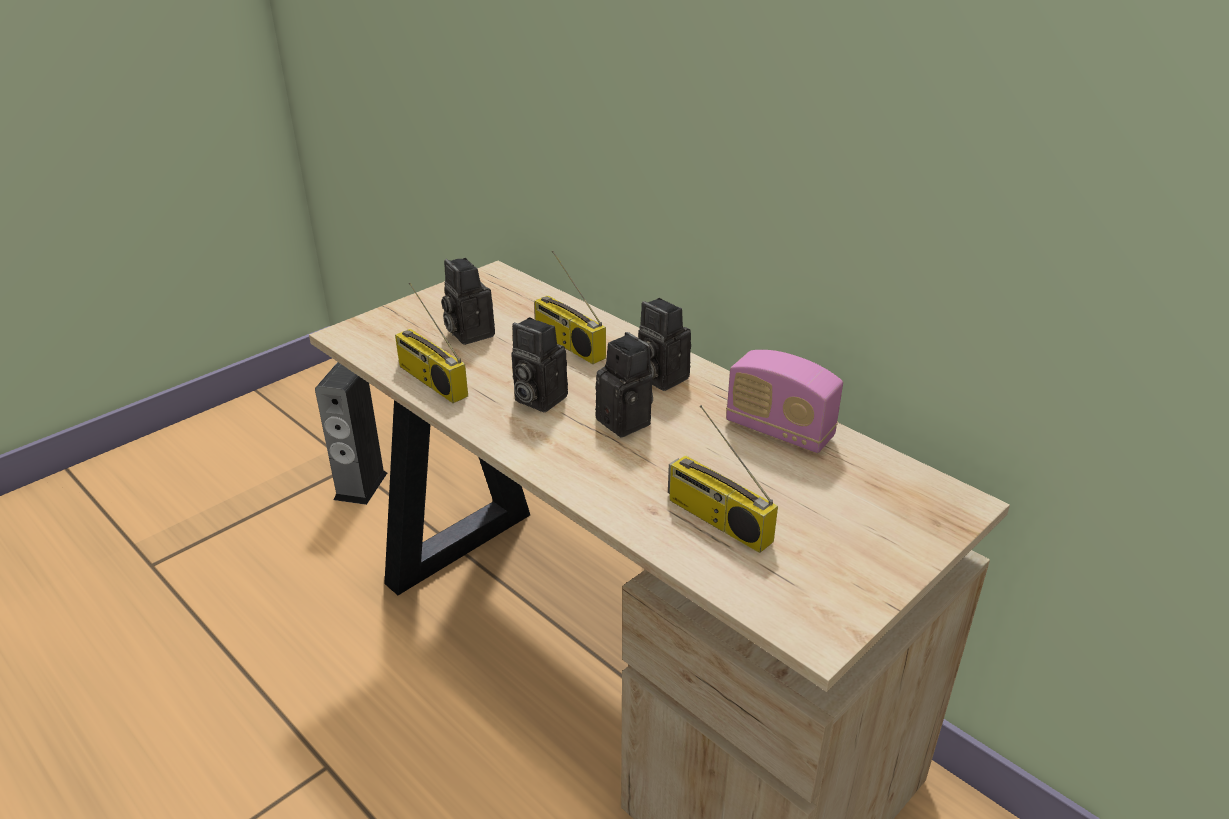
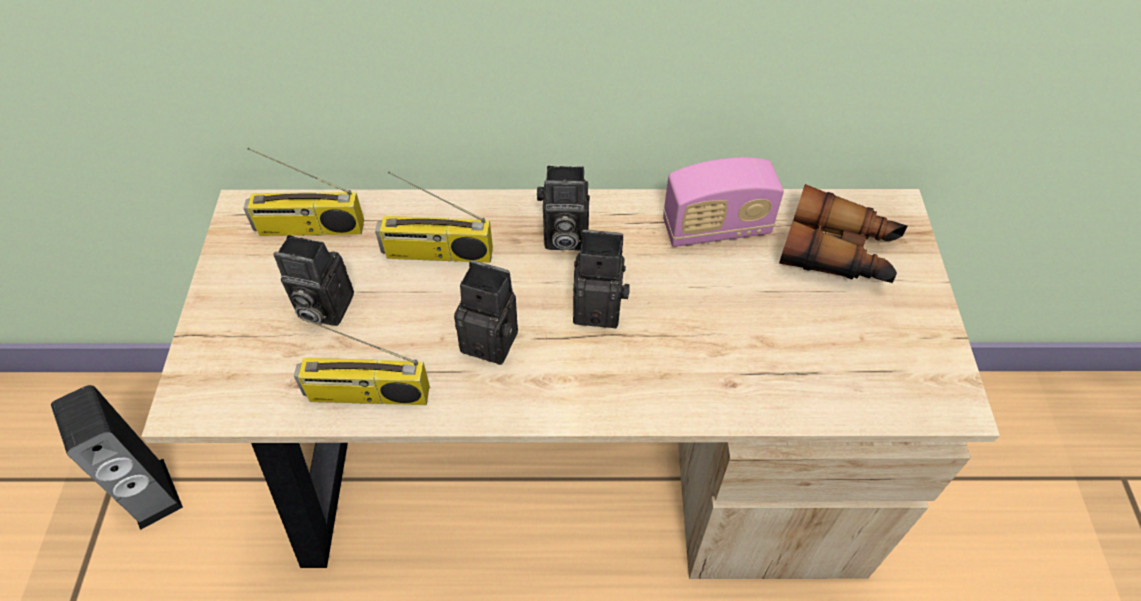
camera: 45 degrees left, 20 degrees up
camera [511,317,568,412] -> camera turned 150 degrees counterclockwise [454,260,518,365]
radio [668,405,778,553] -> radio moved to [243,148,364,236]
none -> binoculars [779,184,907,283]

